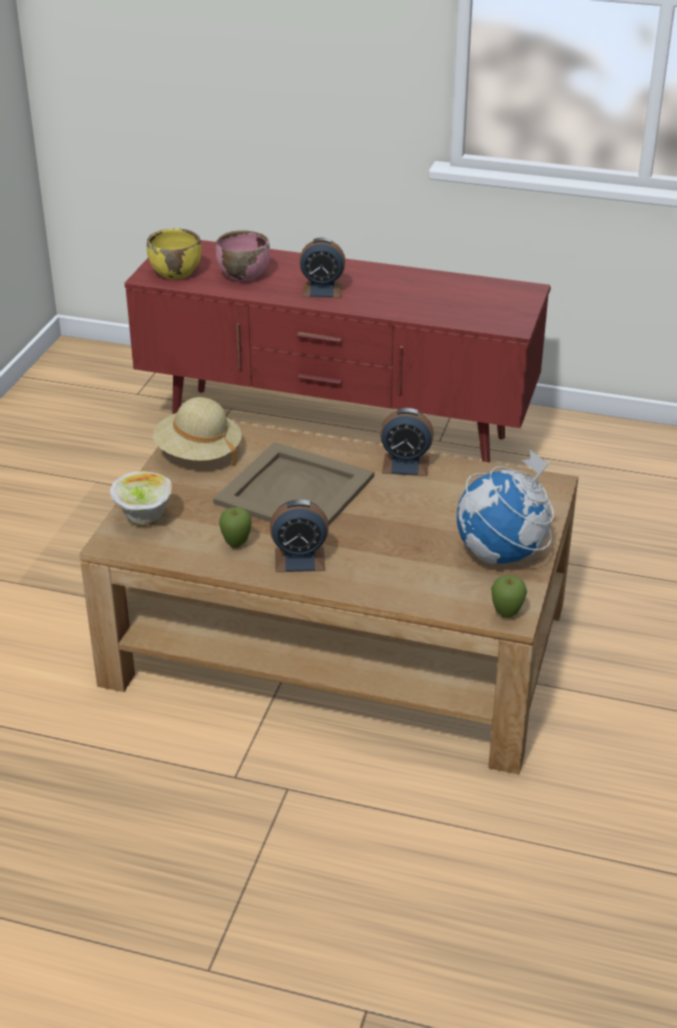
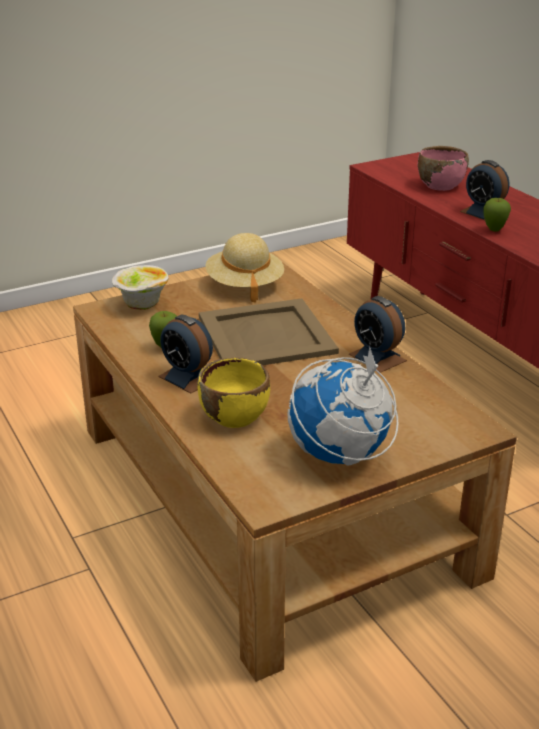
camera: 45 degrees right, 5 degrees down
yellow bowl [147,229,201,279] -> yellow bowl moved to [197,357,270,428]
apple [491,575,527,618] -> apple moved to [483,198,511,232]

